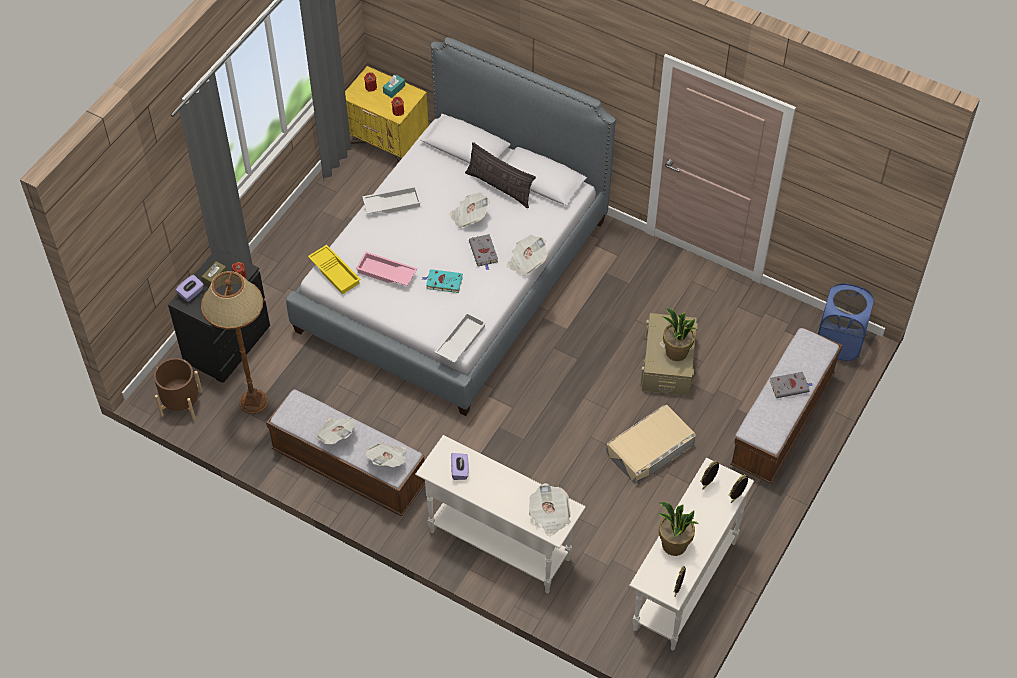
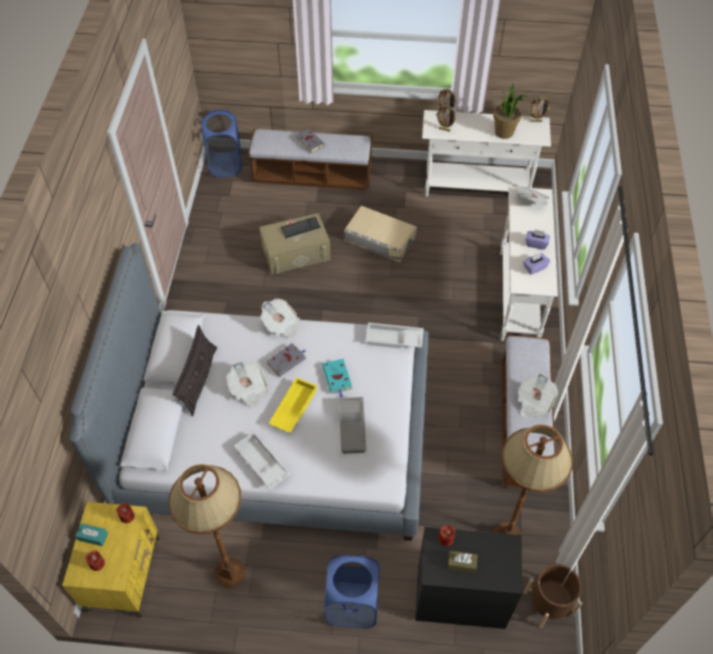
camera: 115 degrees left, 0 degrees up
purple tissue box [176,275,204,302] -> purple tissue box moved to [526,230,550,250]
yellow tray [308,245,361,295] -> yellow tray moved to [268,377,318,433]
pink tray [356,251,417,286] -> grey tray [339,397,366,454]
newspaper [365,442,407,467] -> none
potted plant [662,308,697,361] -> keyboard [281,217,320,238]
none -> brown floor lamp [168,464,245,587]
none -> blue laundry basket [325,555,380,629]

